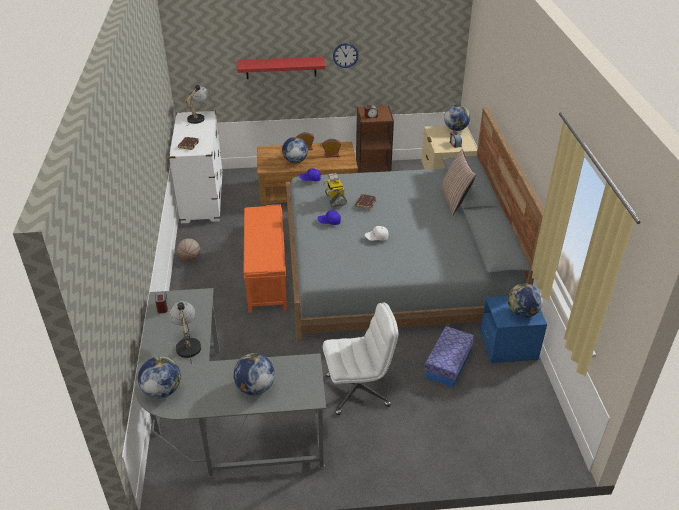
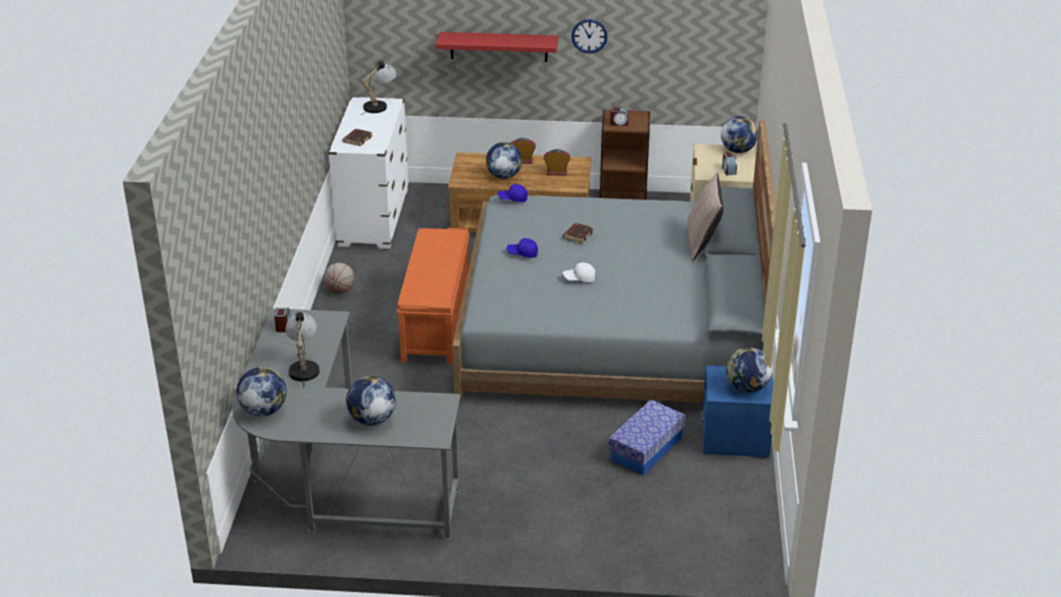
camera: 10 degrees right, 5 degrees down
toy robot [322,173,347,207] -> none
white office chair [323,302,398,415] -> none

